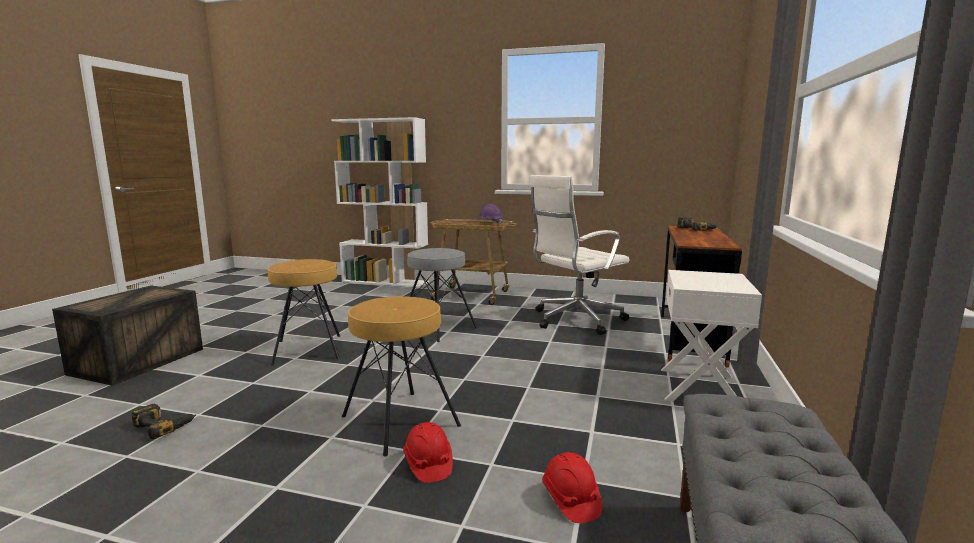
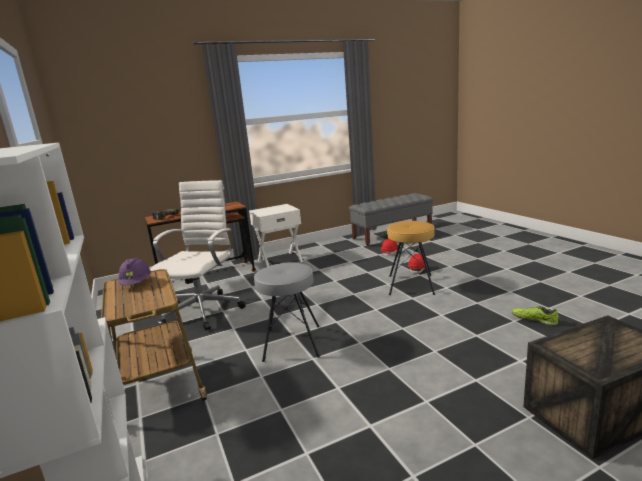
camera: 130 degrees left, 5 degrees up
power drill [131,404,196,439] -> shoe [512,306,558,326]
brown stool [268,259,340,366] -> none
white office chair [529,175,630,335] -> white office chair turned 90 degrees counterclockwise [150,180,246,330]

